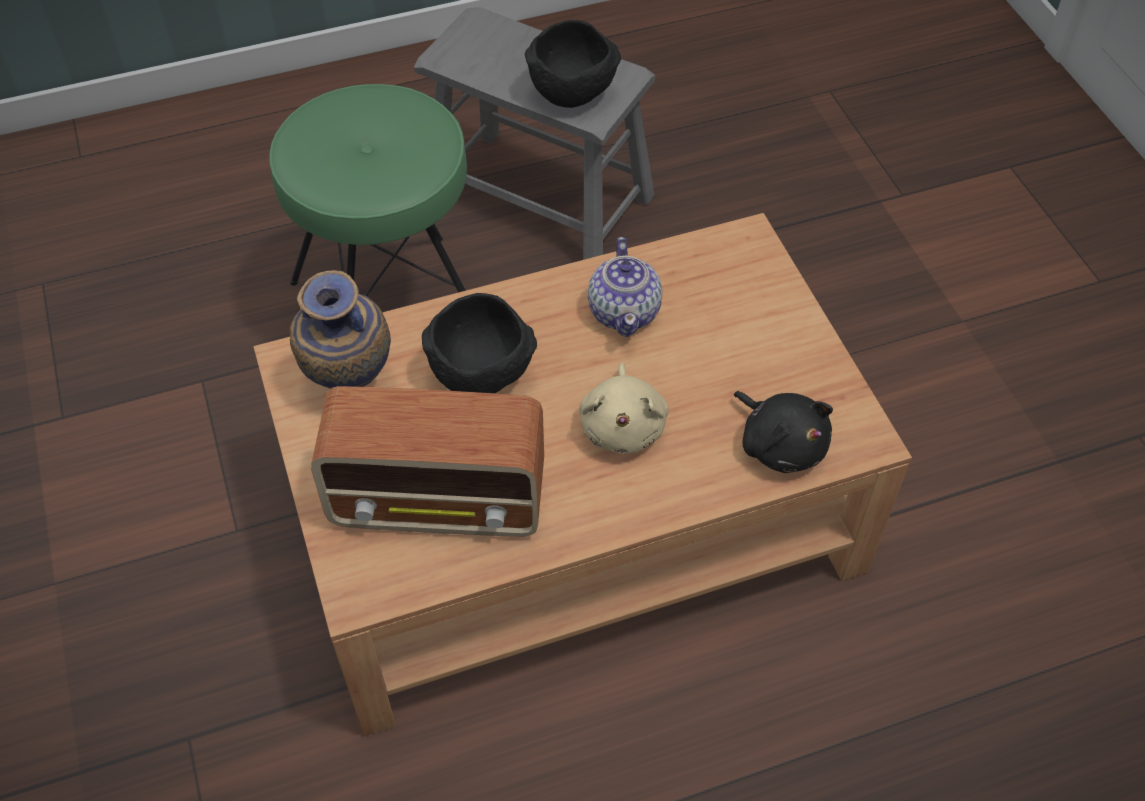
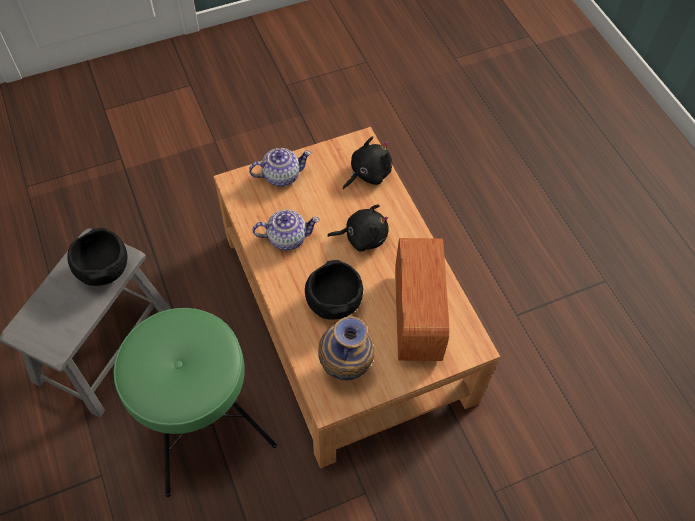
camera: 95 degrees left, 5 degrees up
beige plush toy [579,363,669,454] -> black plush toy [327,204,389,252]
none -> teapot [249,148,311,186]

